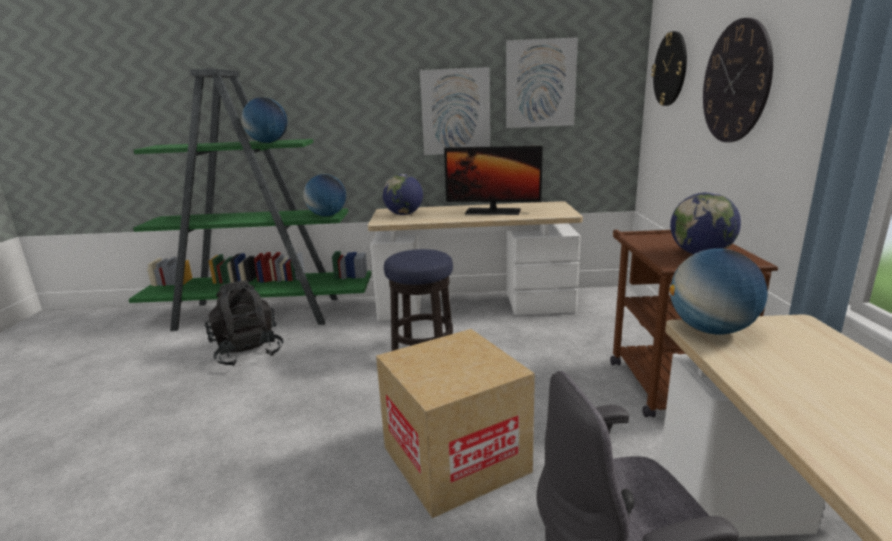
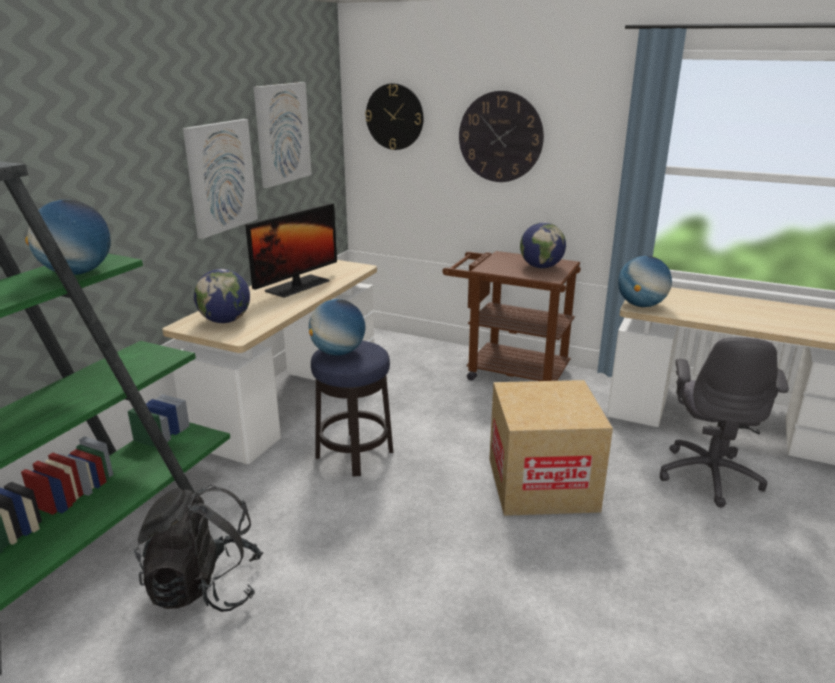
camera: 65 degrees left, 5 degrees up
globe [304,174,346,216] -> globe moved to [309,299,366,356]

